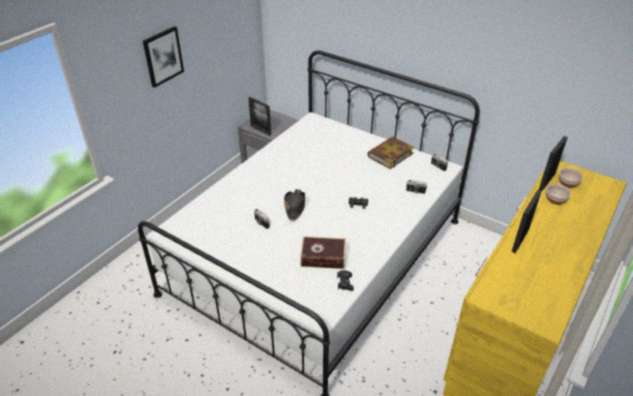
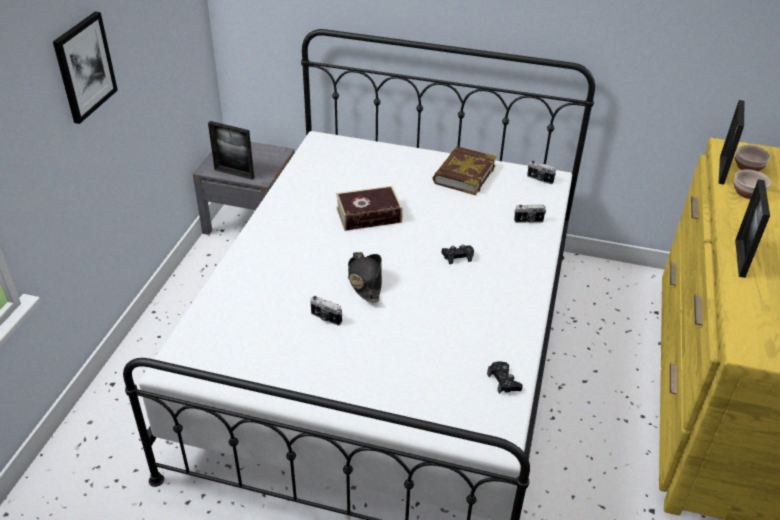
camera: 20 degrees left, 0 degrees up
book [300,236,346,269] -> book moved to [336,186,403,231]

